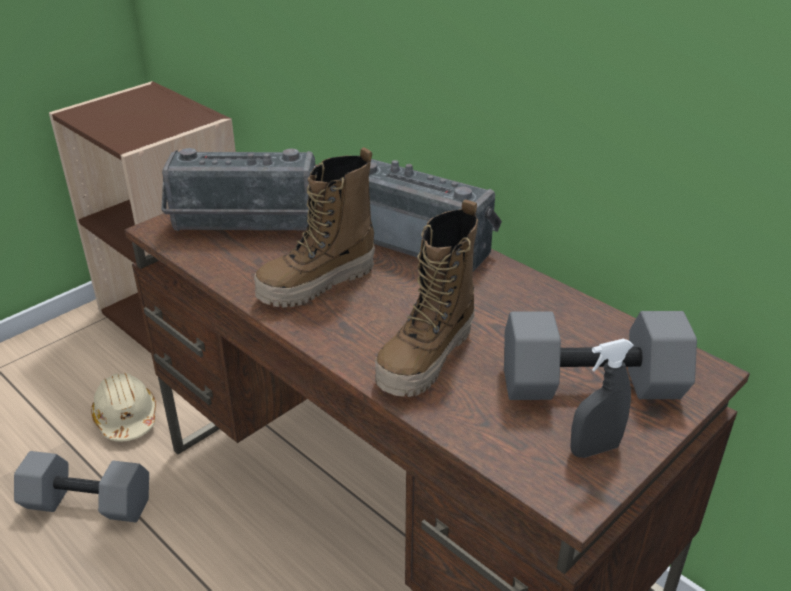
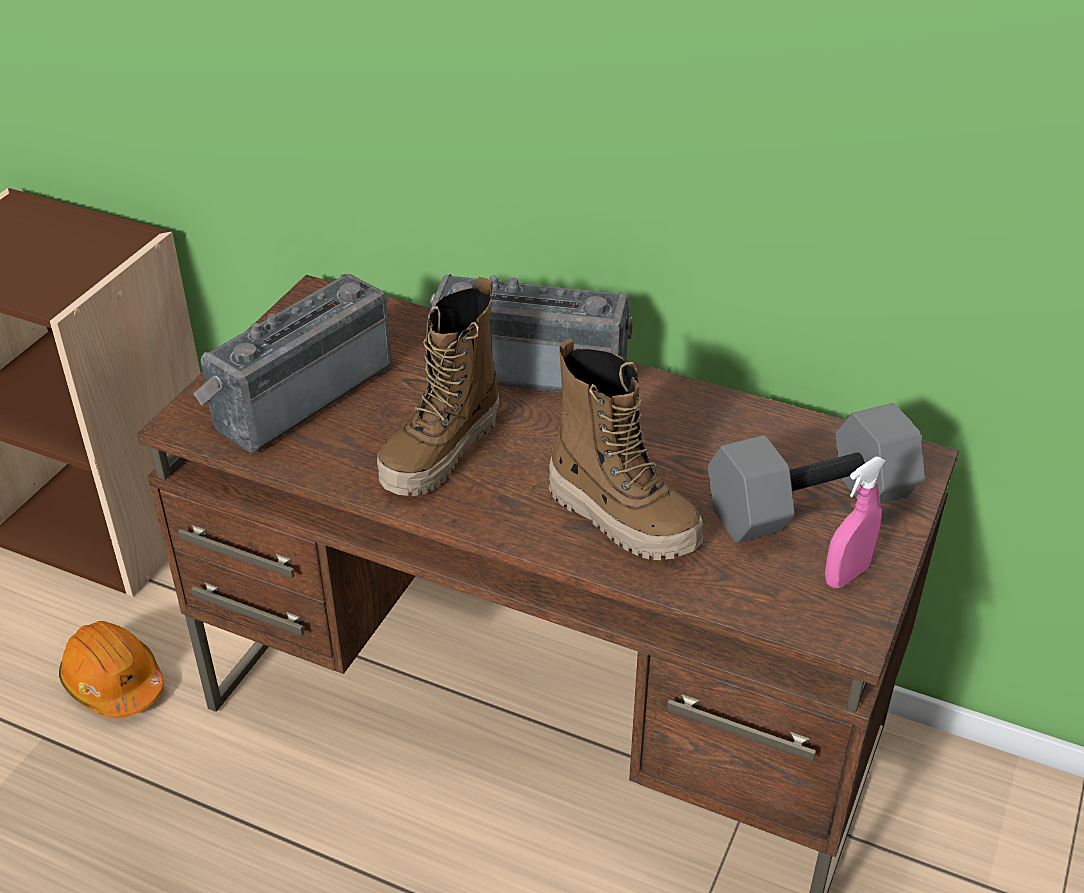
camera: 20 degrees left, 5 degrees up
grey dumbbell [14,451,149,522] -> none
beige hard hat [91,373,156,441] -> orange hard hat [59,621,164,718]
radio [162,148,316,231] -> radio turned 150 degrees clockwise [193,274,392,453]
boot [375,199,478,397] -> boot turned 60 degrees counterclockwise [549,338,703,560]
grey spray bottle [570,338,634,458] -> pink spray bottle [825,456,885,588]

